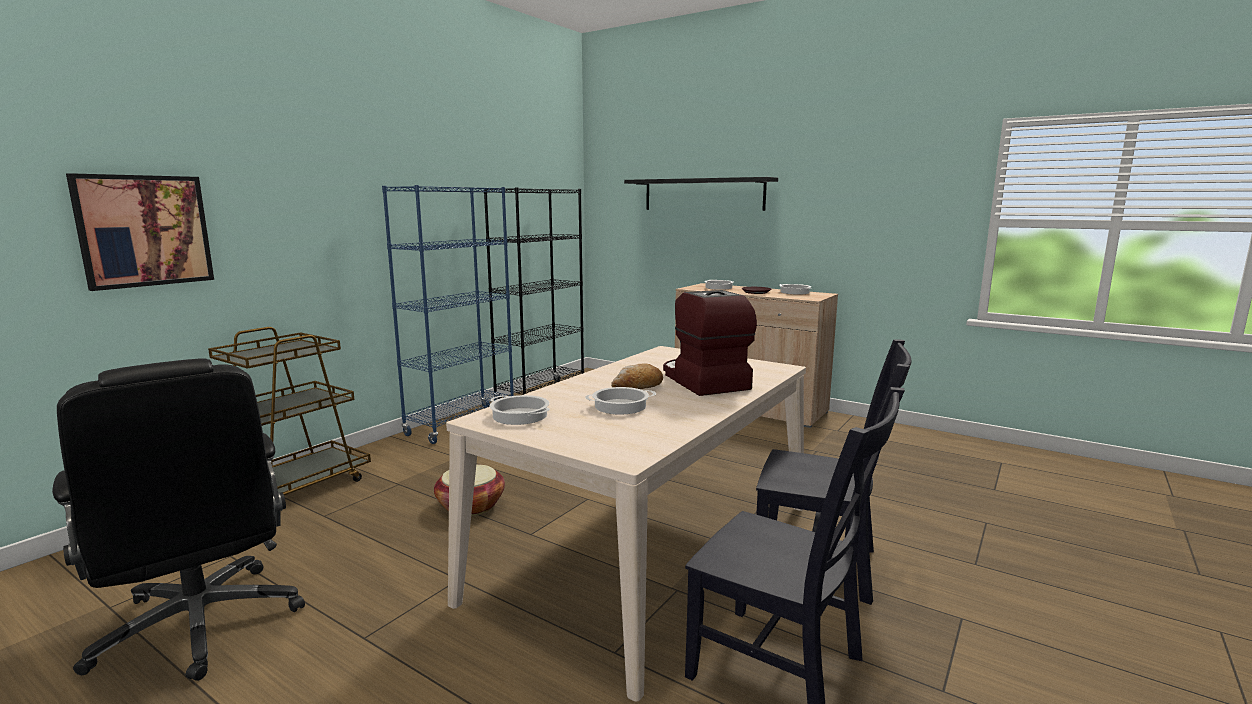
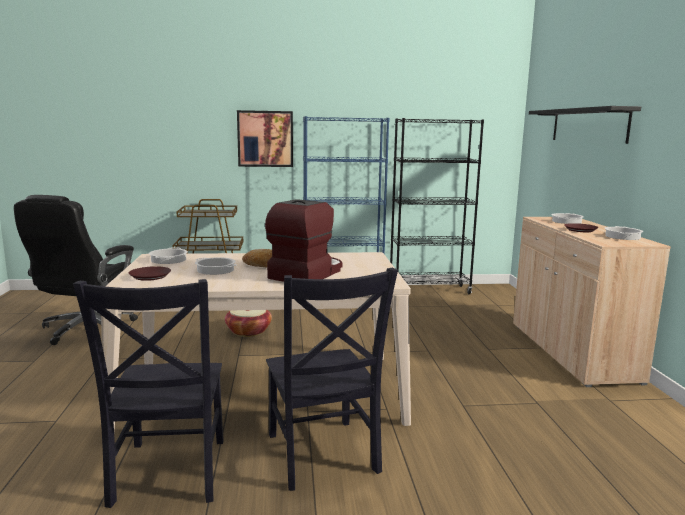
camera: 50 degrees right, 0 degrees up
picture [66,173,214,291] -> picture moved to [237,110,293,167]
none -> brown plate [129,266,171,281]

